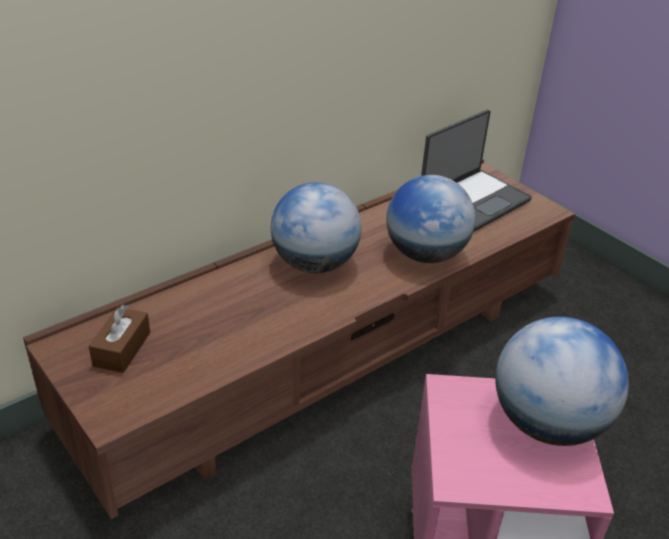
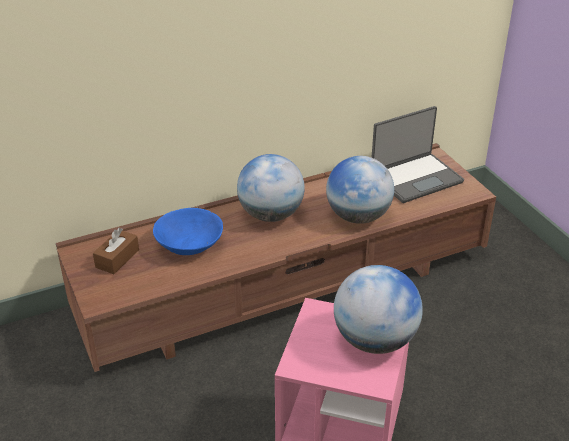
camera: 15 degrees right, 0 degrees up
none -> blue bowl [153,208,223,255]

